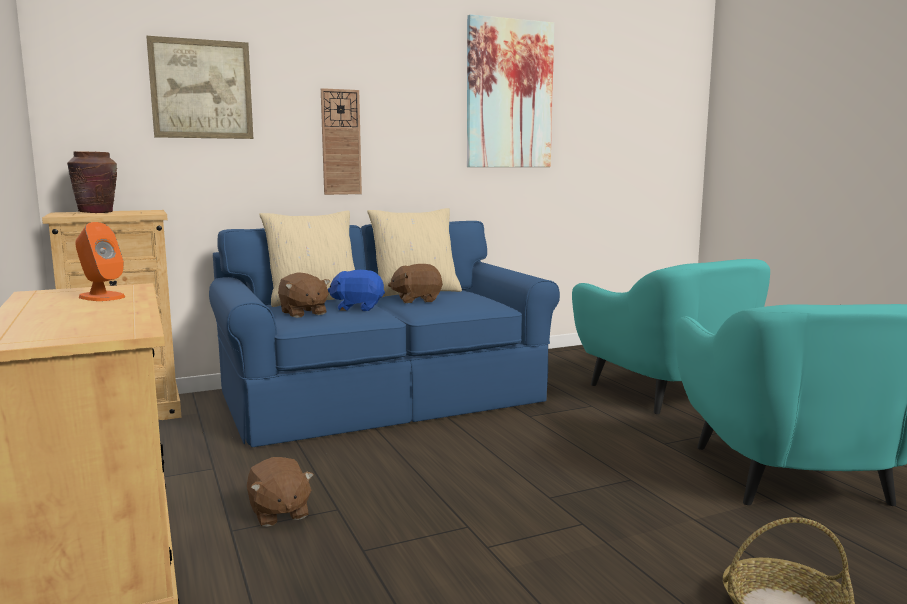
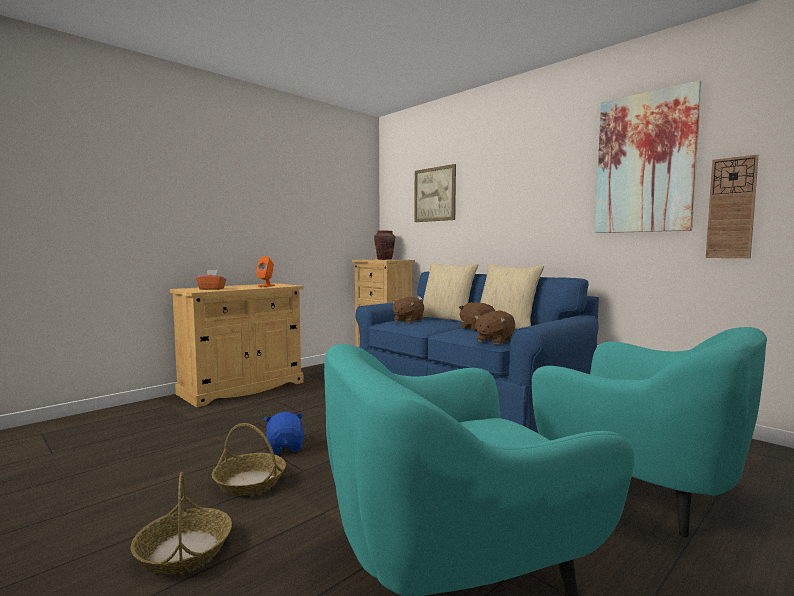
camera: 70 degrees right, 5 degrees down
brown plush toy [247,457,314,527] -> brown plush toy moved to [474,311,515,344]
wall clock [321,88,362,195] -> wall clock moved to [706,154,759,258]
blue plush toy [328,270,385,311] -> blue plush toy moved to [264,412,304,454]
turquoise armchair [572,259,770,414] -> turquoise armchair turned 90 degrees counterclockwise [532,327,767,537]
none -> orange tissue box [196,270,227,290]
none -> basket [212,423,286,496]

